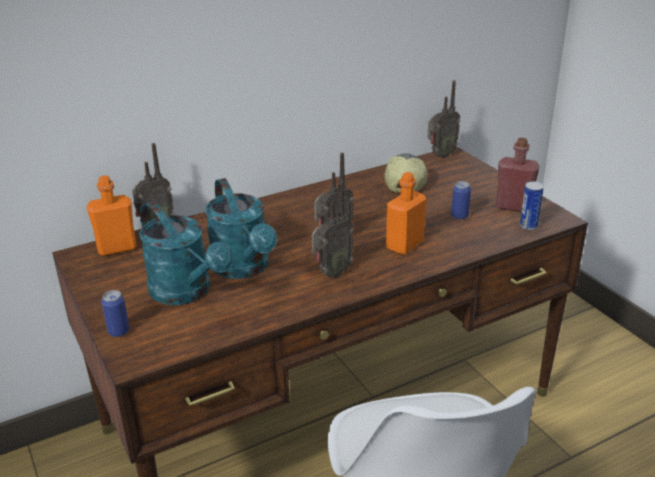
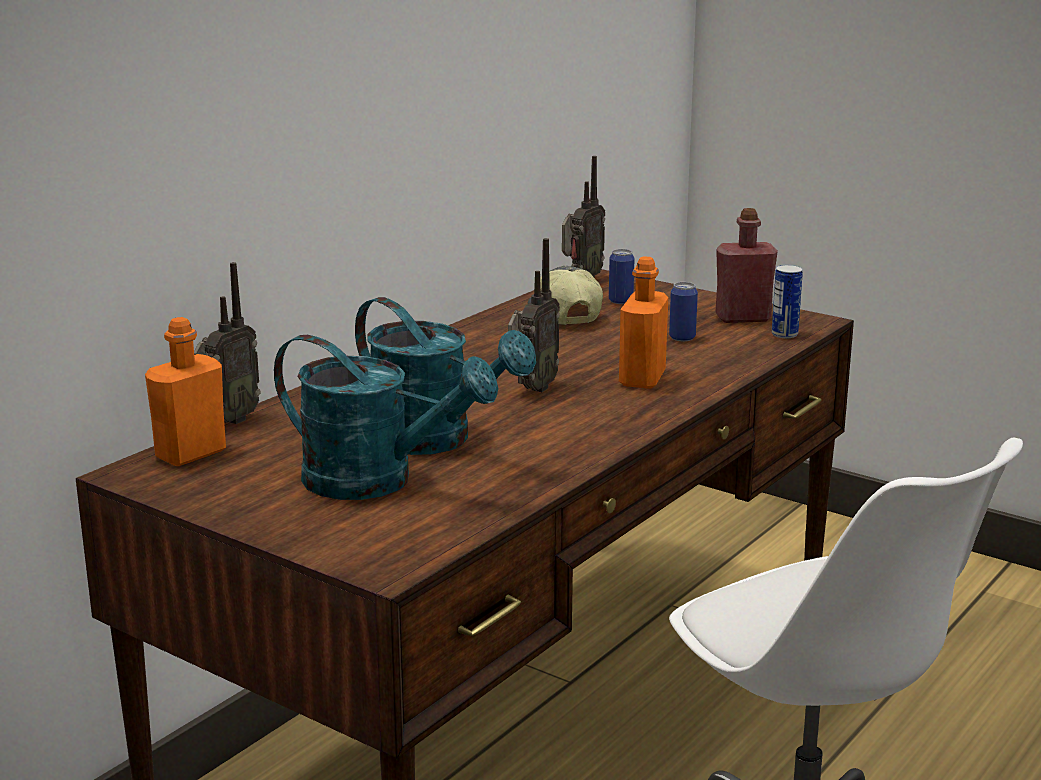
camera: 25 degrees left, 10 degrees down
can [101,290,129,337] -> can moved to [609,249,635,304]
radio [312,181,353,278] -> none

